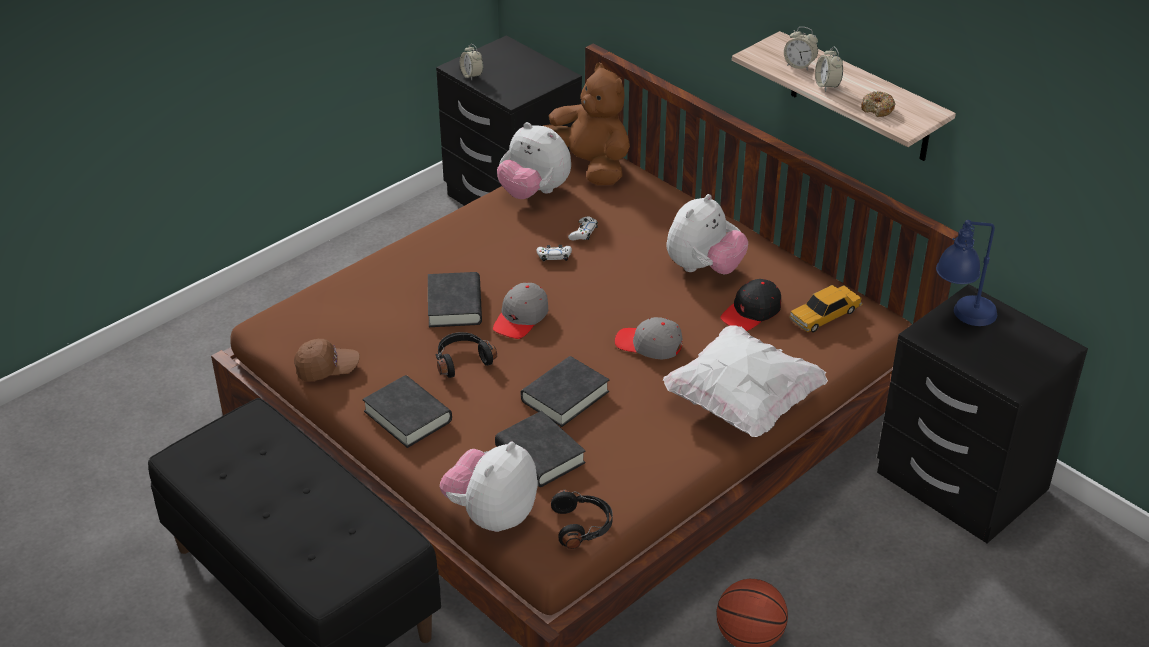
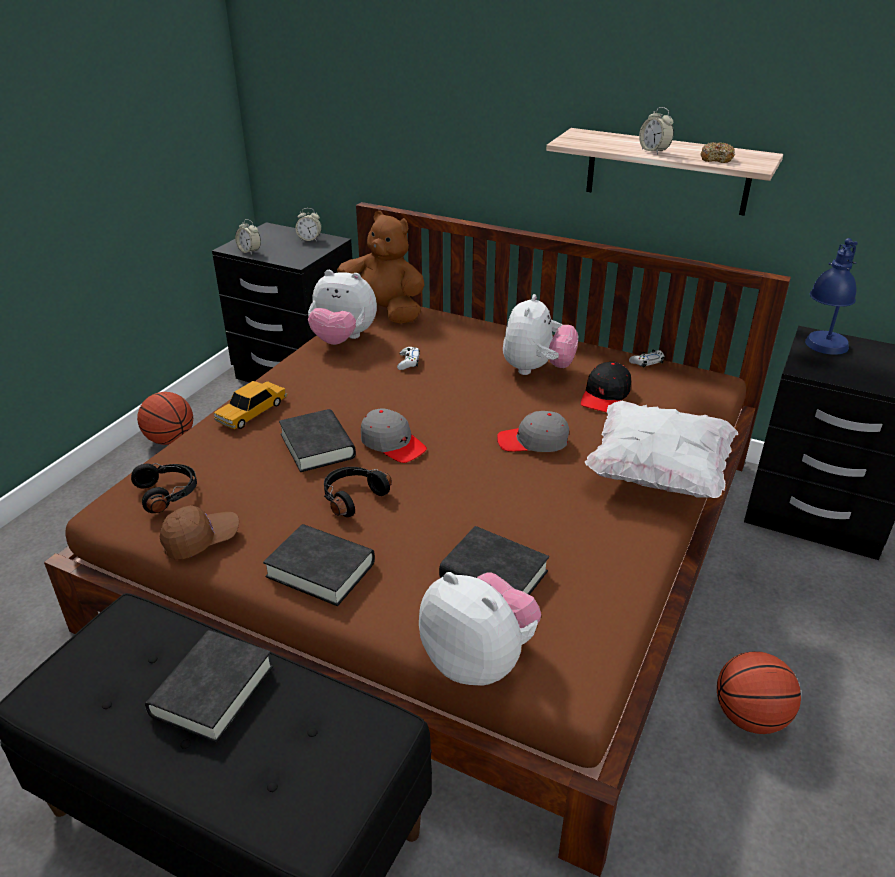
camera: 20 degrees left, 5 degrees down
plush toy [440,442,538,532] -> plush toy turned 120 degrees clockwise [419,572,541,686]
grey cap [493,282,548,339] -> grey cap turned 60 degrees counterclockwise [361,409,427,463]
black book [521,356,609,427] -> black book moved to [145,630,273,743]
white game controller [537,245,572,262] -> white game controller moved to [629,350,664,368]
black headphones [551,490,613,549] -> black headphones moved to [131,463,197,513]
alarm clock [784,27,818,70] -> alarm clock moved to [295,208,322,241]
toy car [789,285,863,332] -> toy car moved to [214,381,288,429]
none -> basketball [137,392,193,445]

